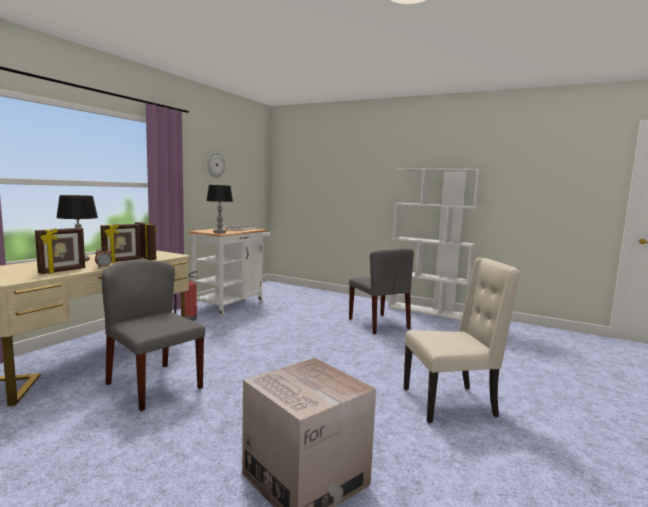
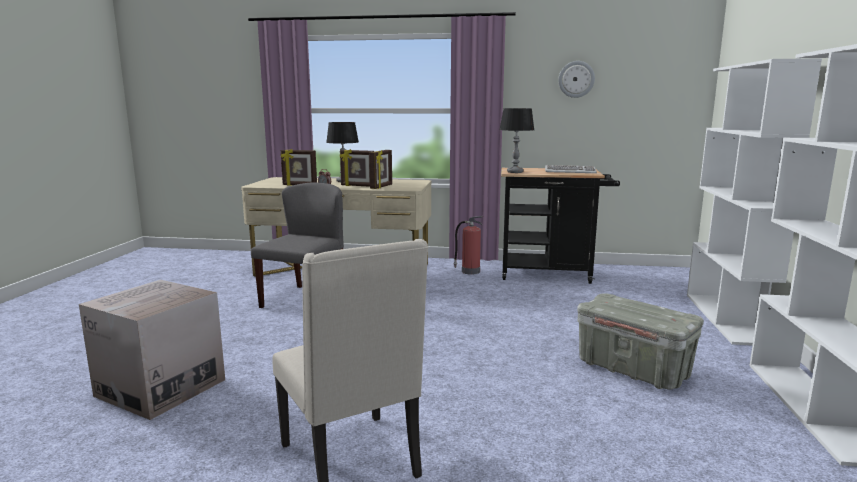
camera: 70 degrees right, 5 degrees up
white cart [188,228,271,316] -> black cart [501,168,620,284]
grey chair [349,249,414,334] -> grey storage box [577,293,704,390]
none -> white bookcase [687,58,822,345]

